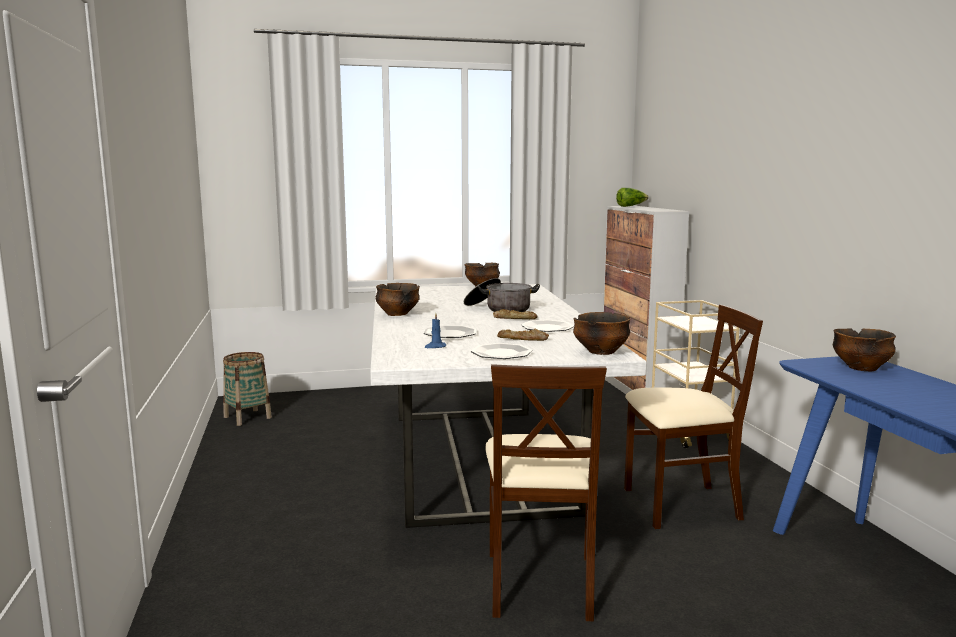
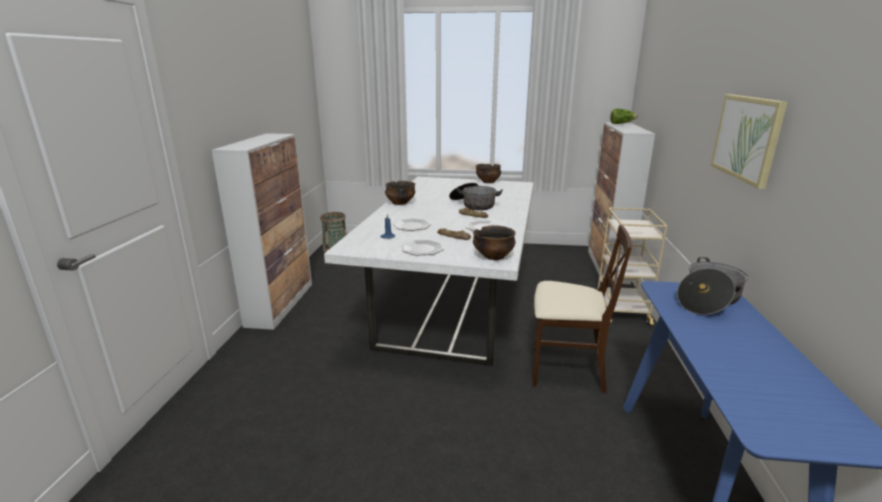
camera: 20 degrees right, 10 degrees up
beige chair [485,364,607,621] -> none
bowl [833,328,896,371] -> cooking pot [677,257,748,315]
none -> cabinet [212,133,312,330]
none -> picture [711,94,788,189]

